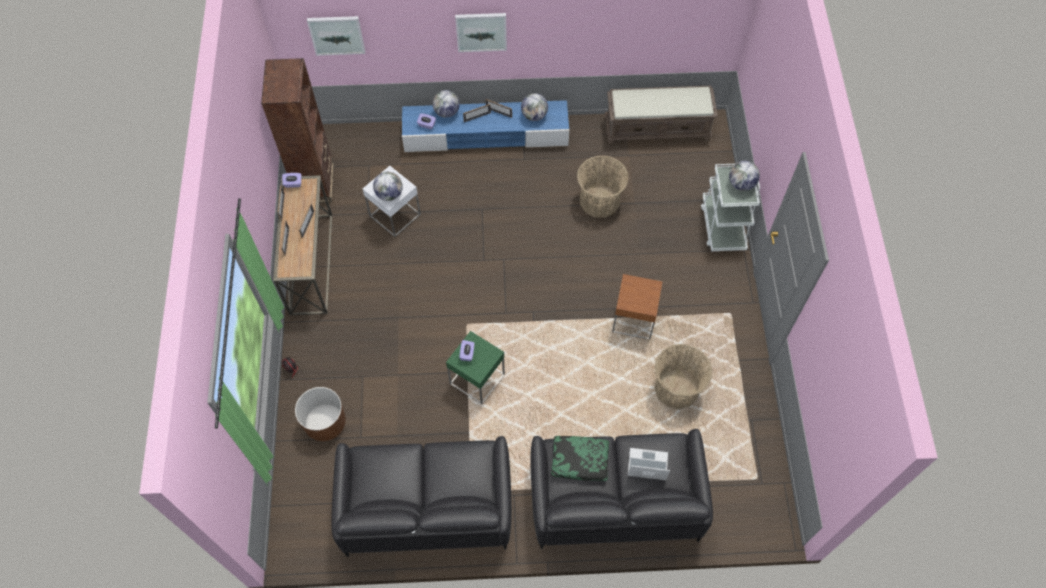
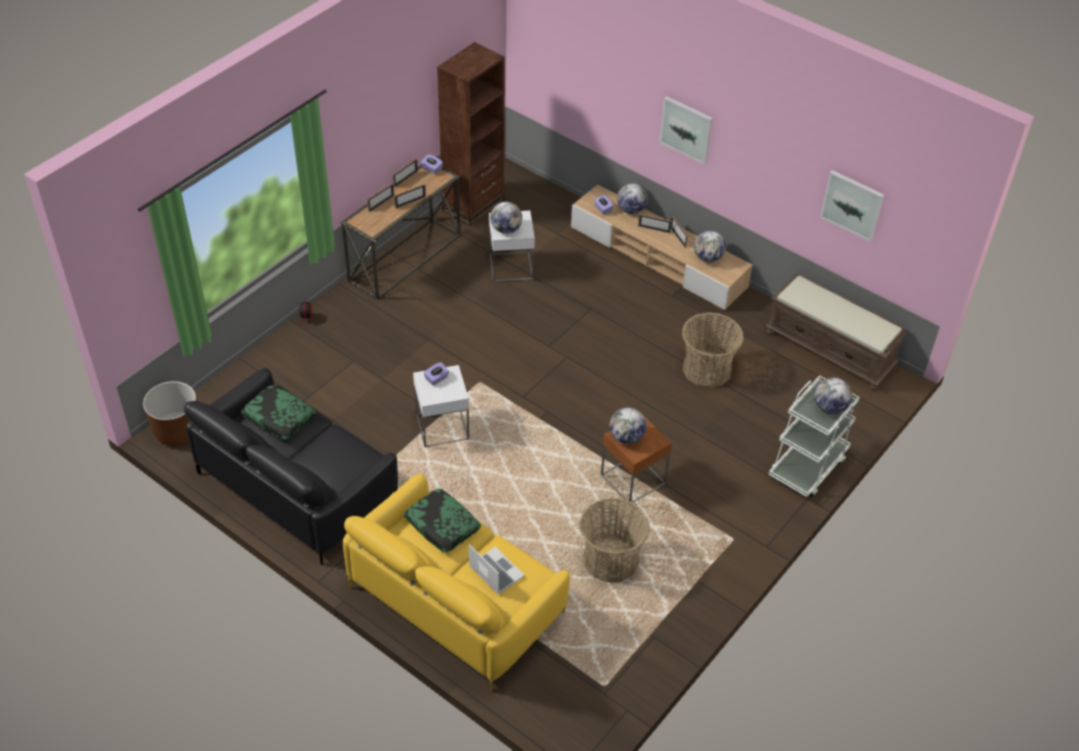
camera: 40 degrees right, 15 degrees down
brown planter [295,387,346,441] -> brown planter moved to [143,381,197,446]
picture [307,16,365,56] -> picture moved to [820,170,884,242]
blue tv stand [402,100,569,152] -> beige tv stand [571,184,753,310]
green side table [446,331,505,404] -> white side table [413,365,469,447]
black sofa [530,429,713,550] -> yellow sofa [343,473,570,691]
none -> pillow [241,385,316,440]
none -> globe [610,407,647,444]

